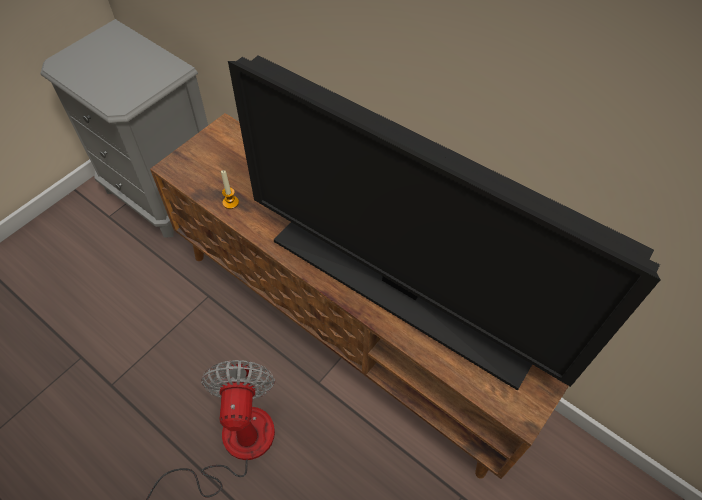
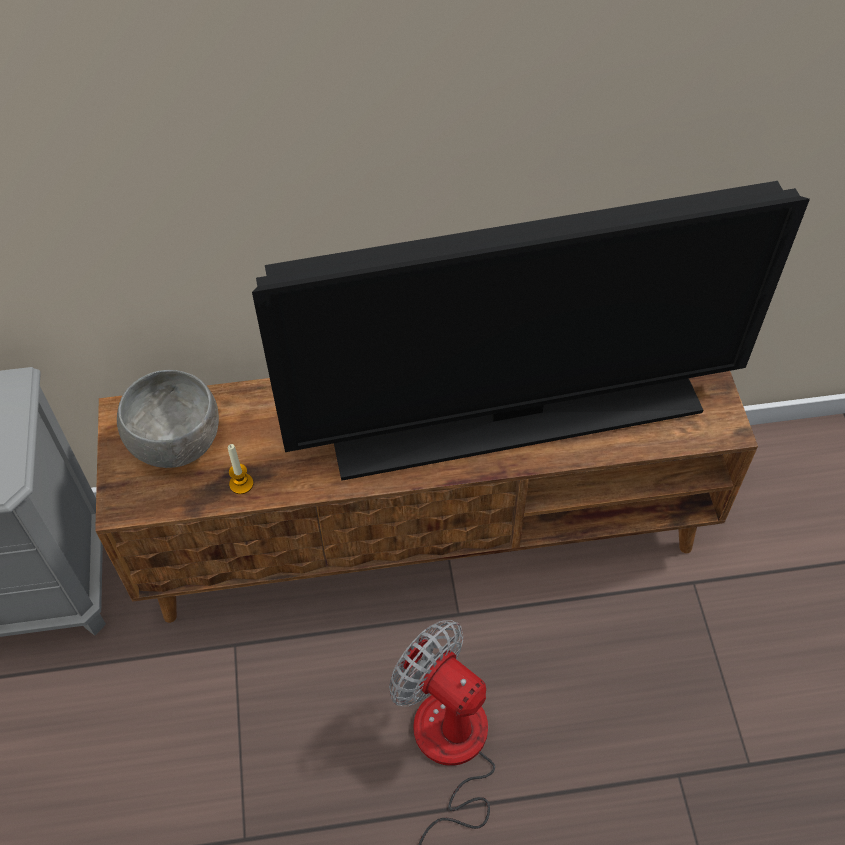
camera: 45 degrees left, 0 degrees up
none -> grey bowl [117,370,219,468]

